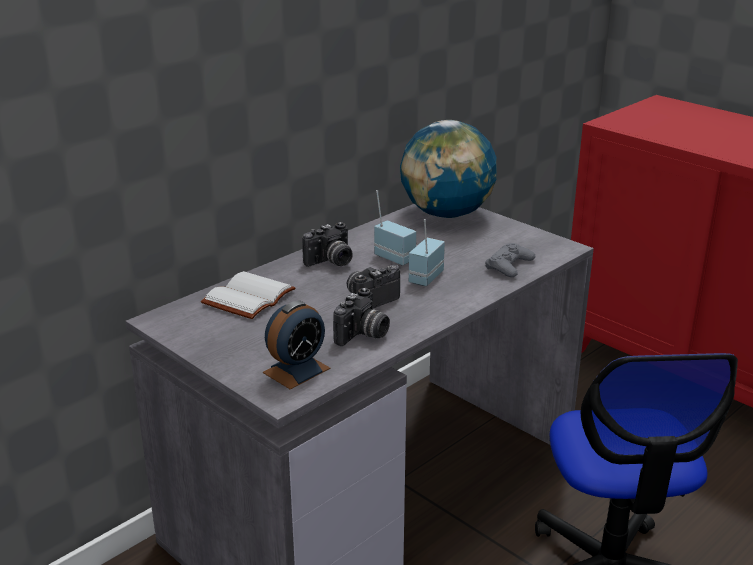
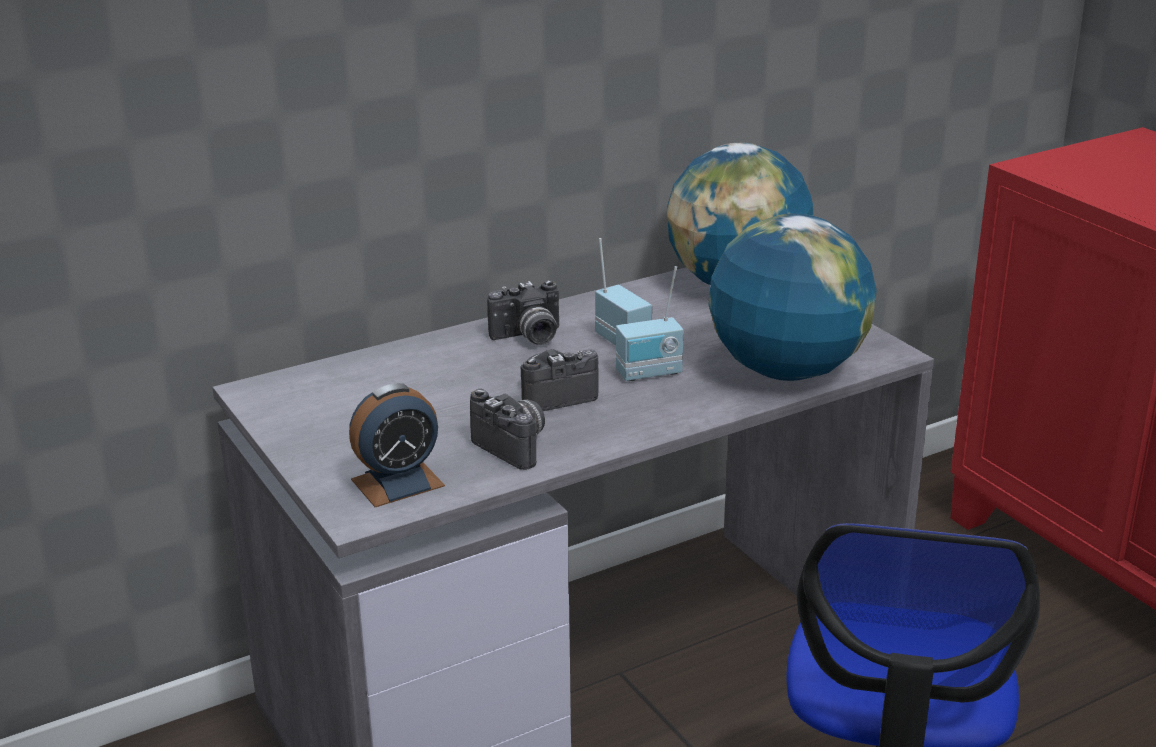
camera: 15 degrees right, 0 degrees up
white book [201,271,296,319] -> none
camera [333,287,390,346] -> camera turned 90 degrees counterclockwise [470,389,545,470]
radio [409,219,445,286] -> radio turned 150 degrees counterclockwise [616,266,684,381]
grey game controller [485,243,535,277] -> globe [708,213,877,381]

